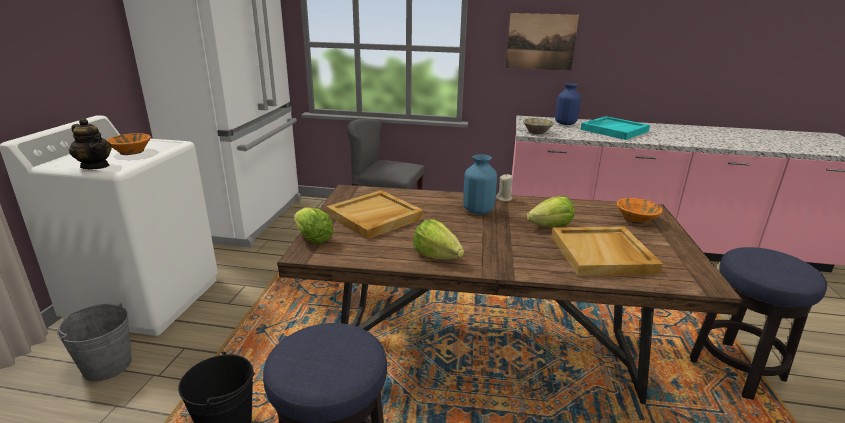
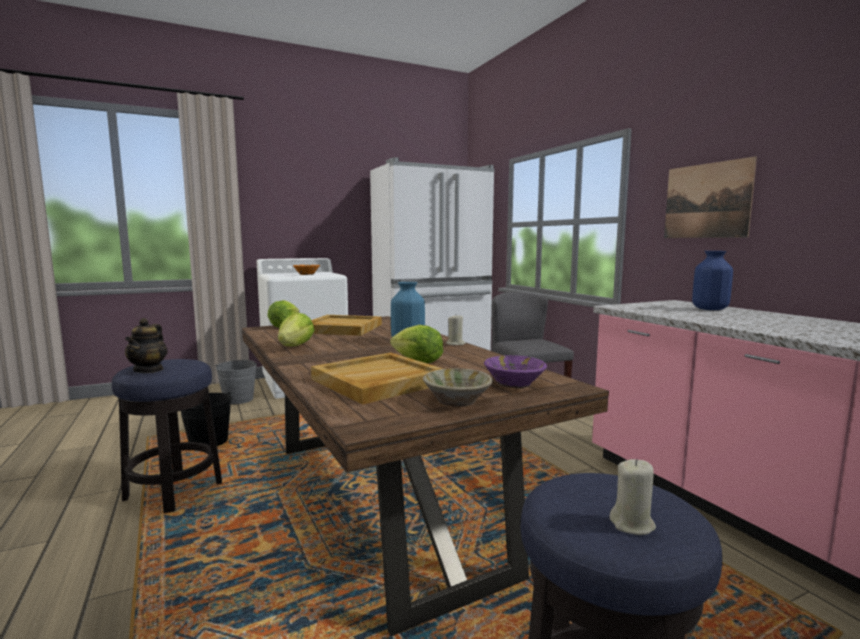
camera: 55 degrees right, 15 degrees down
teapot [69,118,112,169] -> teapot moved to [125,318,168,373]
beige bowl [523,118,554,134] -> beige bowl moved to [423,368,493,407]
turquoise tray [580,116,650,140] -> none
orange bowl [617,198,663,224] -> purple bowl [484,355,547,389]
none -> beige candle [609,459,656,535]

